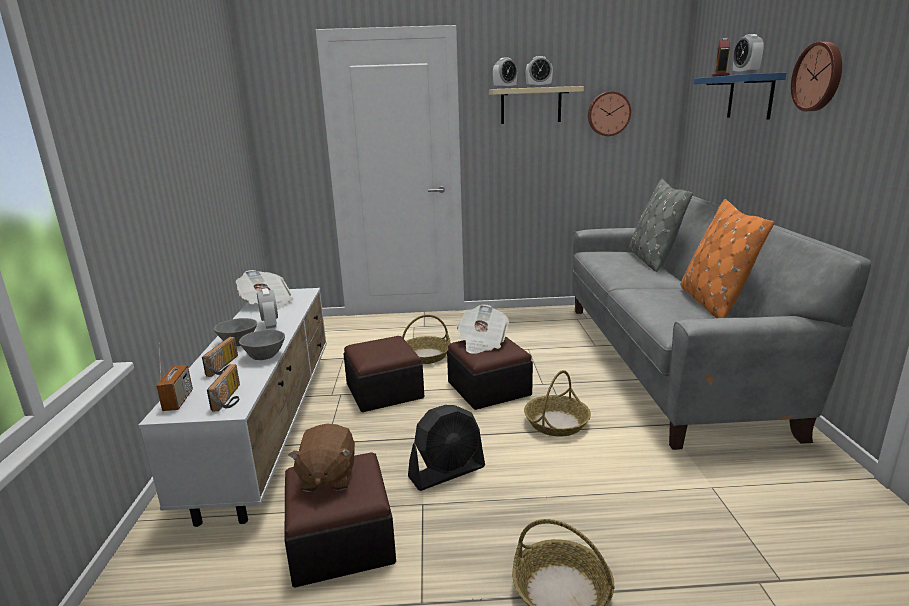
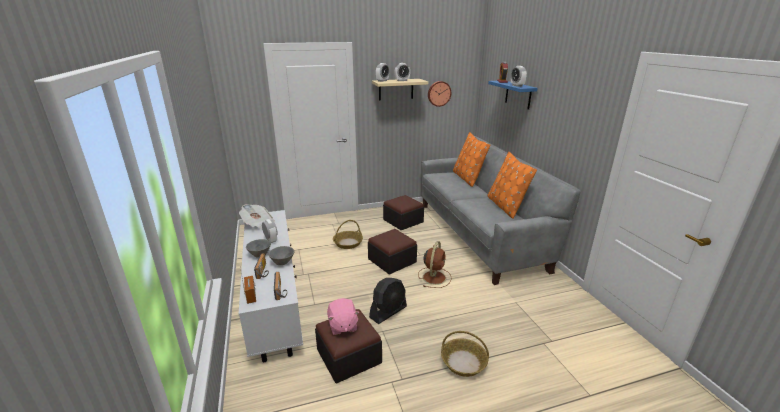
camera: 15 degrees left, 5 degrees up
brown plush toy [288,424,355,492] -> pink plush toy [327,298,360,335]
ottoman [343,336,424,412] -> ottoman moved to [383,195,424,230]
newspaper [457,304,509,354] -> none
basket [524,370,591,437] -> brown fan [418,241,451,288]
grey pillow [629,179,693,272] -> orange pillow [453,132,490,187]
wall clock [791,42,842,111] -> none

